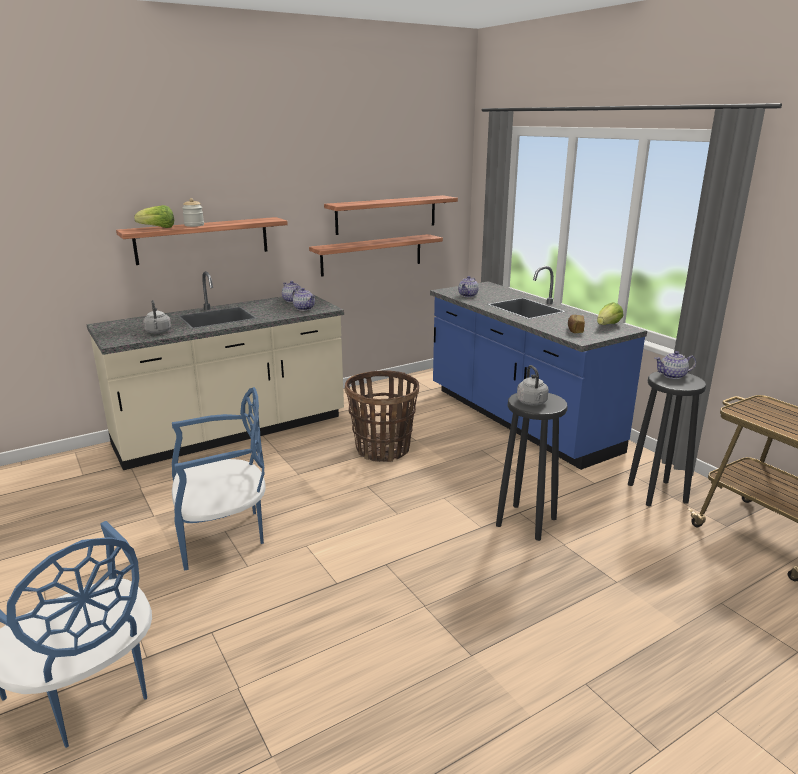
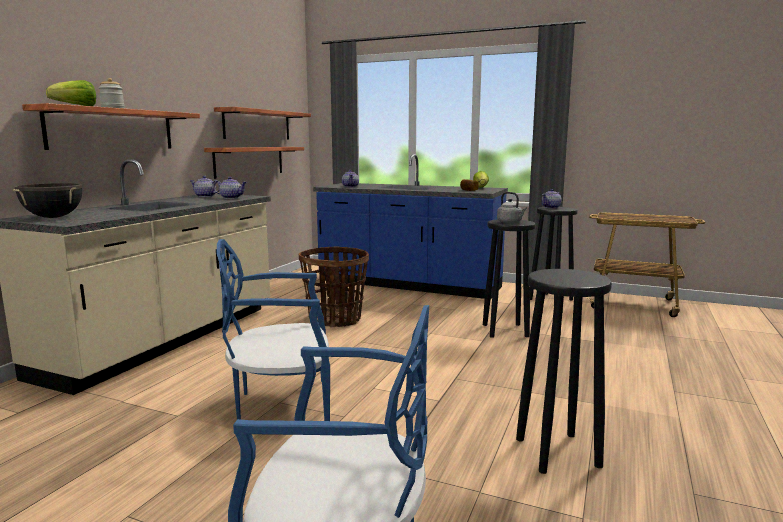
camera: 35 degrees left, 10 degrees down
grey kettle [143,300,171,334] -> none
blue chair [172,387,266,570] -> blue chair turned 135 degrees counterclockwise [217,239,330,421]
none -> black cooking pot [13,183,83,218]
none -> black stool [516,269,612,474]

